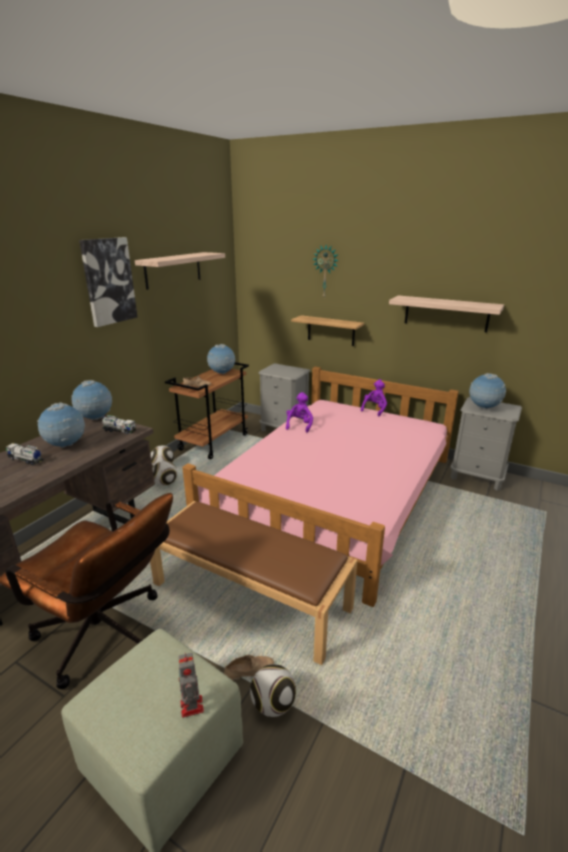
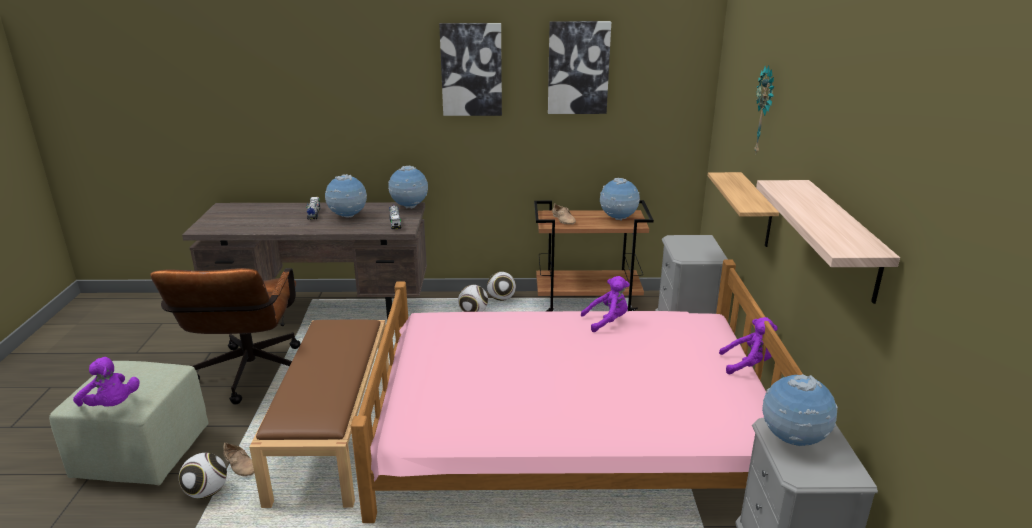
camera: 60 degrees right, 0 degrees up
shelf [135,252,225,290] -> picture [548,21,611,114]
toy robot [179,653,204,718] -> purple plush toy [73,357,140,407]

